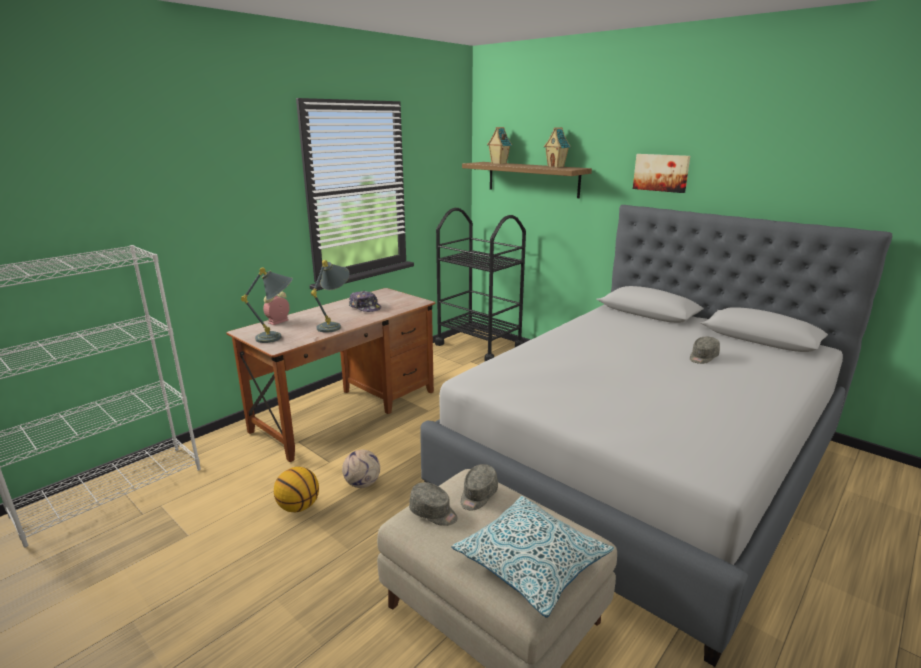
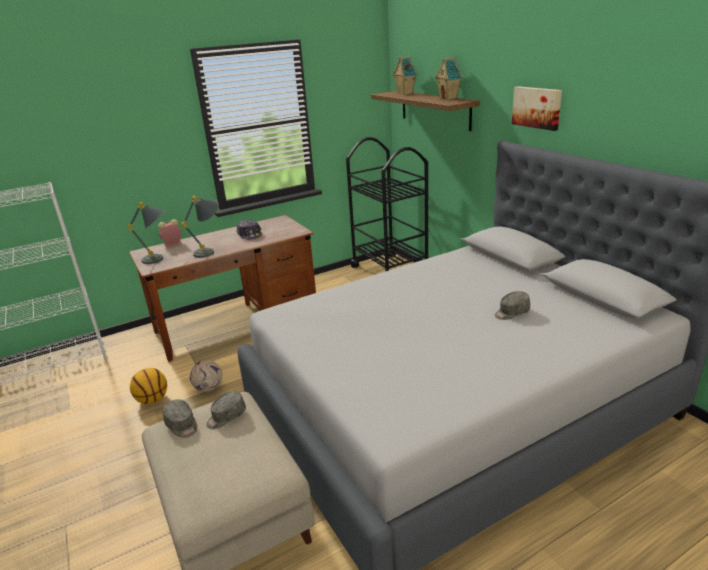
camera: 20 degrees right, 5 degrees up
pillow [451,496,614,618] -> none

